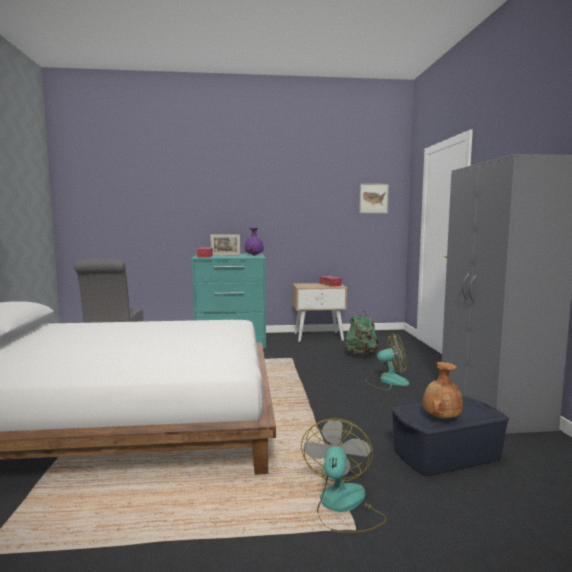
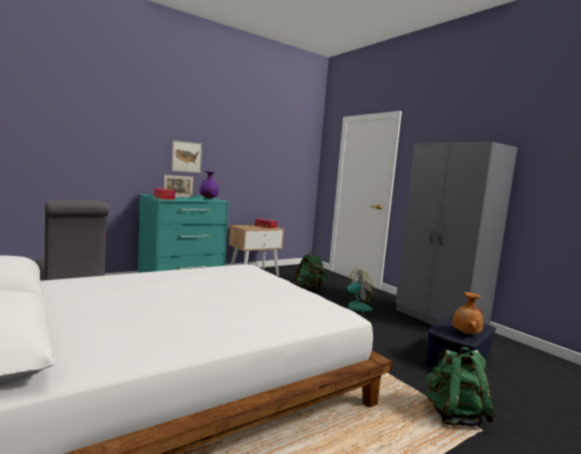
camera: 30 degrees left, 0 degrees up
fan [301,418,387,533] -> green backpack [426,347,495,427]
picture [359,183,389,213] -> picture moved to [171,140,202,173]

